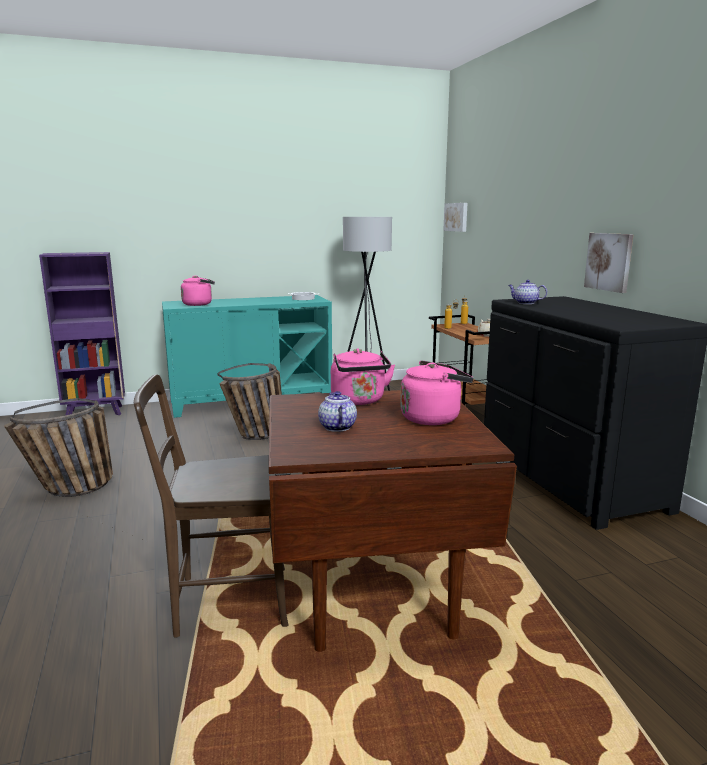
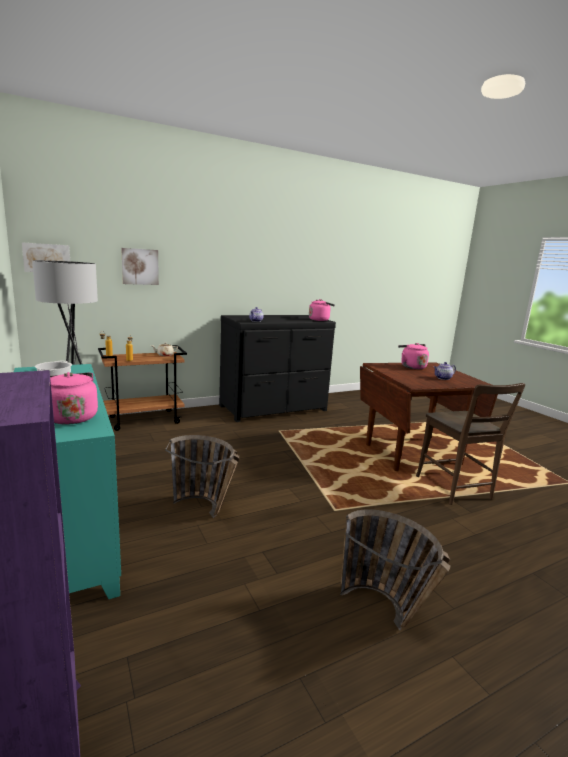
camera: 100 degrees left, 0 degrees up
pink kettle [331,348,395,405] -> pink kettle moved to [309,299,335,321]
picture [584,233,634,293] -> picture moved to [121,248,159,285]

